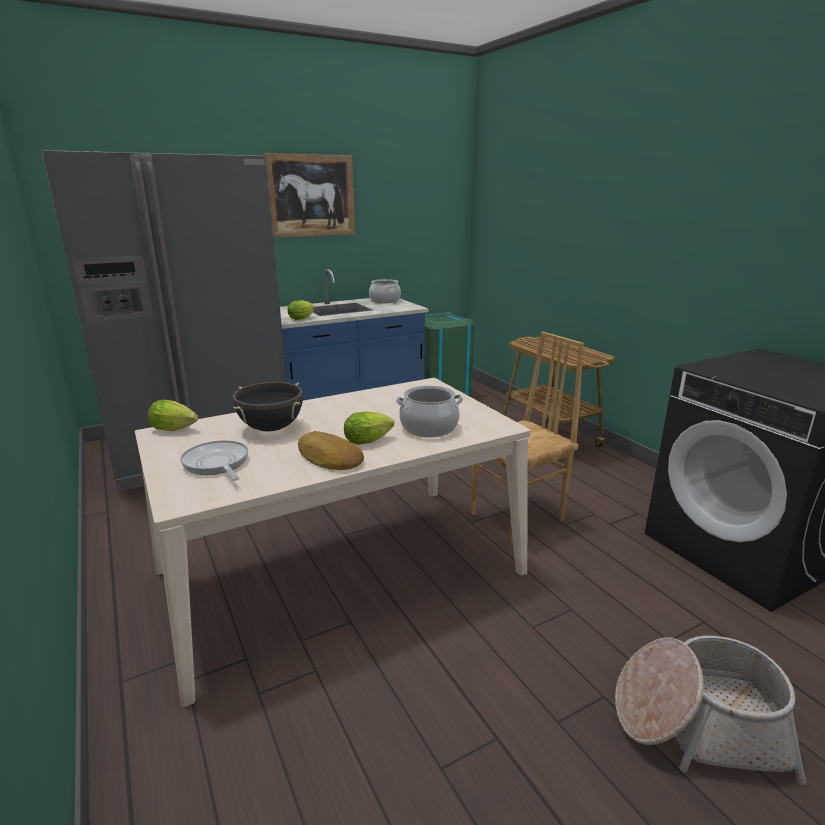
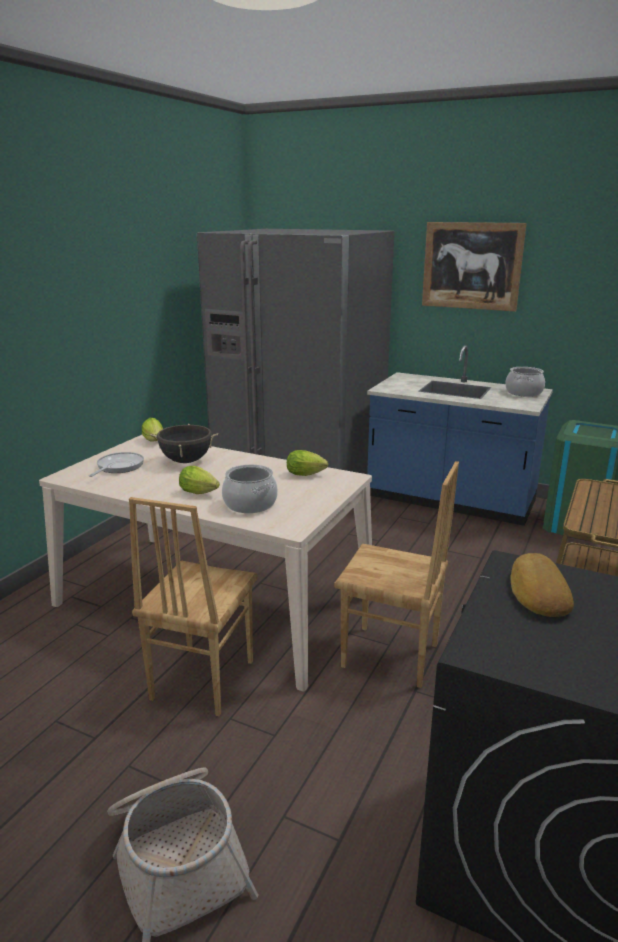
camera: 55 degrees right, 0 degrees up
lettuce [288,300,315,320] -> lettuce moved to [287,450,328,476]
bread [298,431,364,470] -> bread moved to [510,553,574,617]
none -> brown chair [129,497,258,716]

